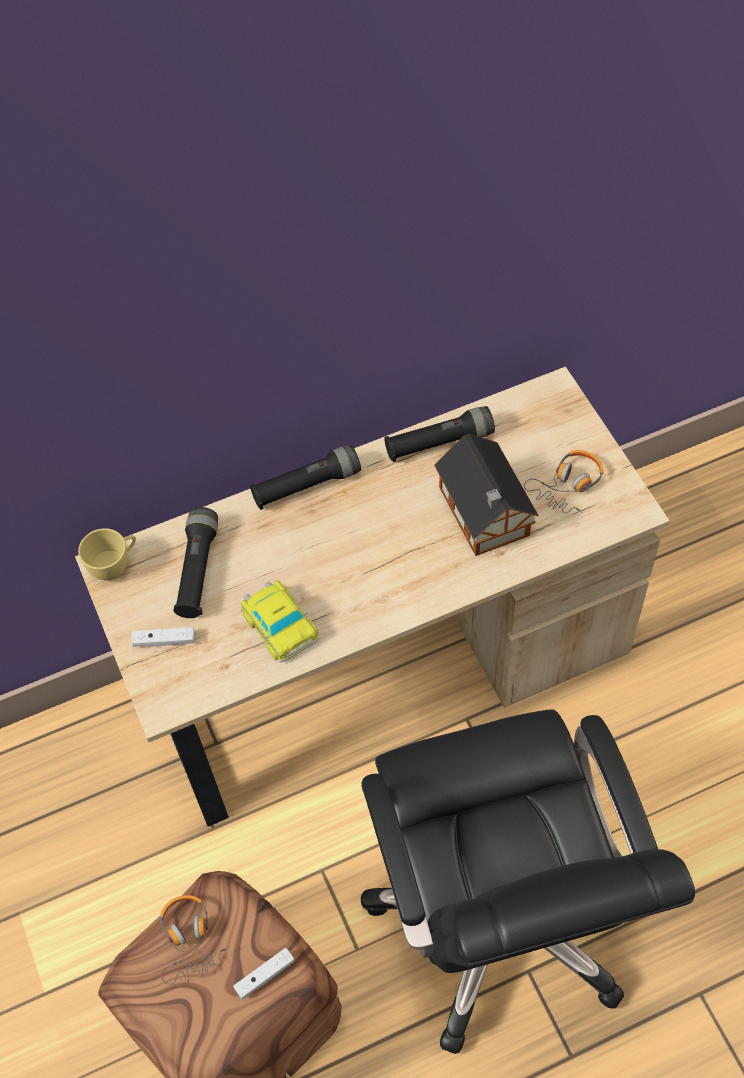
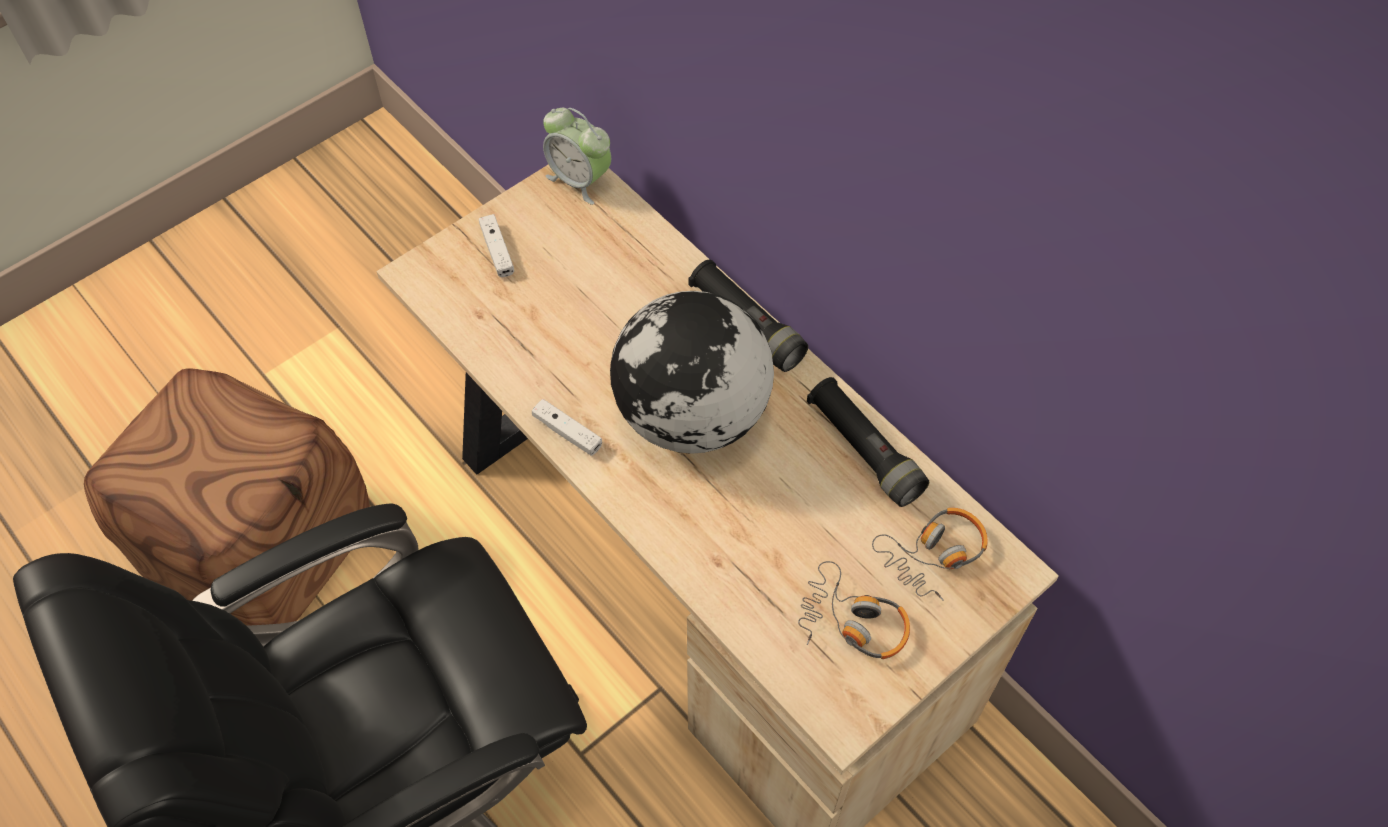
camera: 70 degrees right, 0 degrees up
yellow cup [78,528,136,581] -> alarm clock [543,108,611,205]
headphones [160,895,229,985] -> headphones moved to [872,508,988,601]
black flashlight [174,507,218,618] -> none
white game controller [233,948,294,1000] -> white game controller moved to [532,399,602,456]
toy car [240,580,320,662] -> none
toy house [434,434,539,556] -> none
none -> globe [610,291,774,454]

